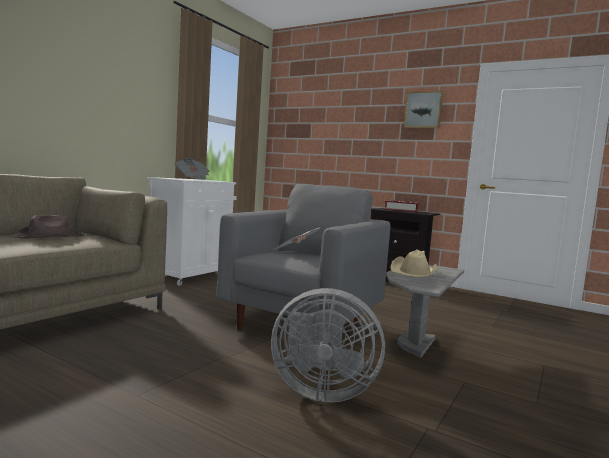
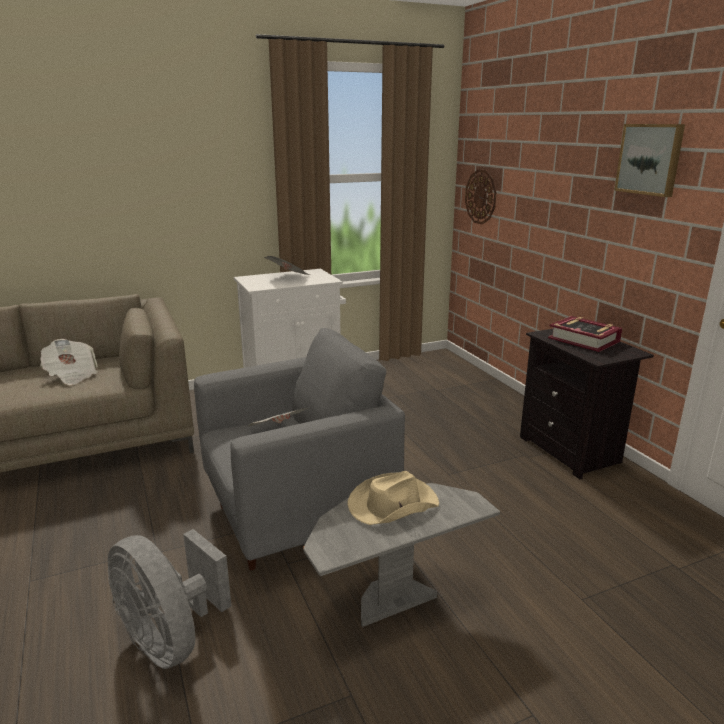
camera: 35 degrees right, 15 degrees up
brown hat [10,215,84,239] -> newspaper [40,339,98,385]
none -> wall clock [465,169,496,225]

